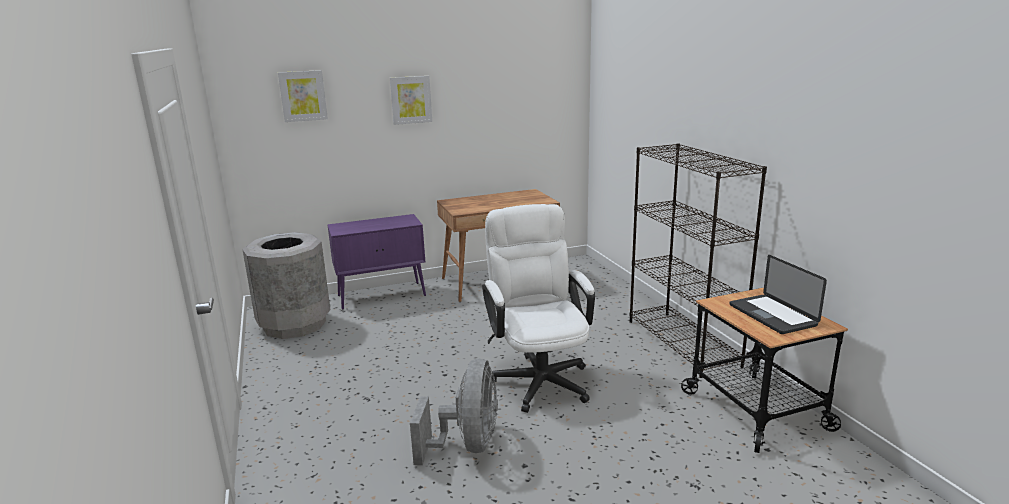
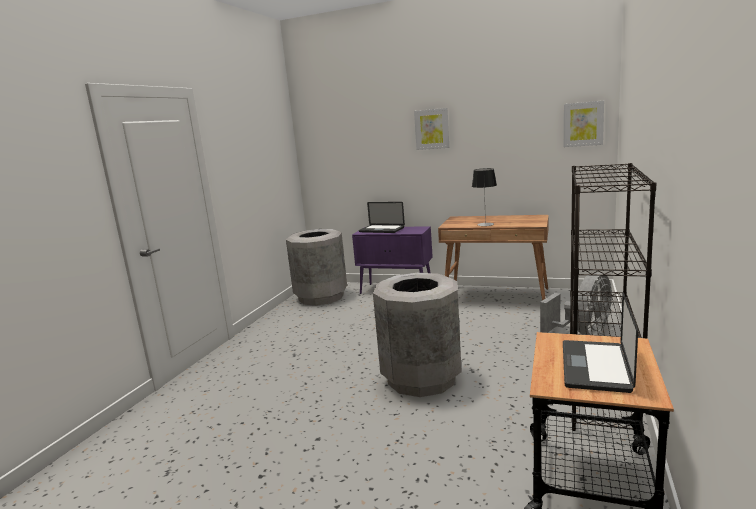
camera: 40 degrees right, 5 degrees down
picture [278,70,328,122] -> picture moved to [564,101,604,147]
grey fan [410,359,498,465] -> grey fan moved to [540,272,612,335]
white office chair [482,204,595,413] -> grey trash can [373,273,462,397]
none -> laptop [359,202,405,233]
none -> table lamp [472,168,497,226]

